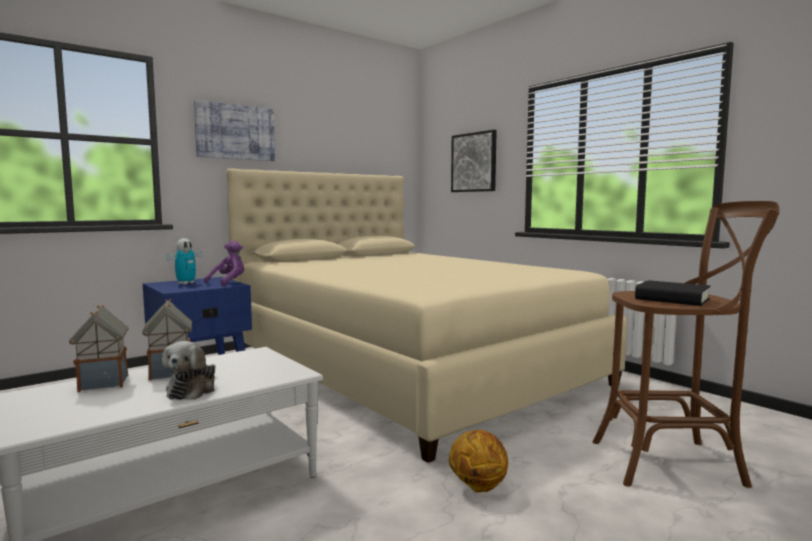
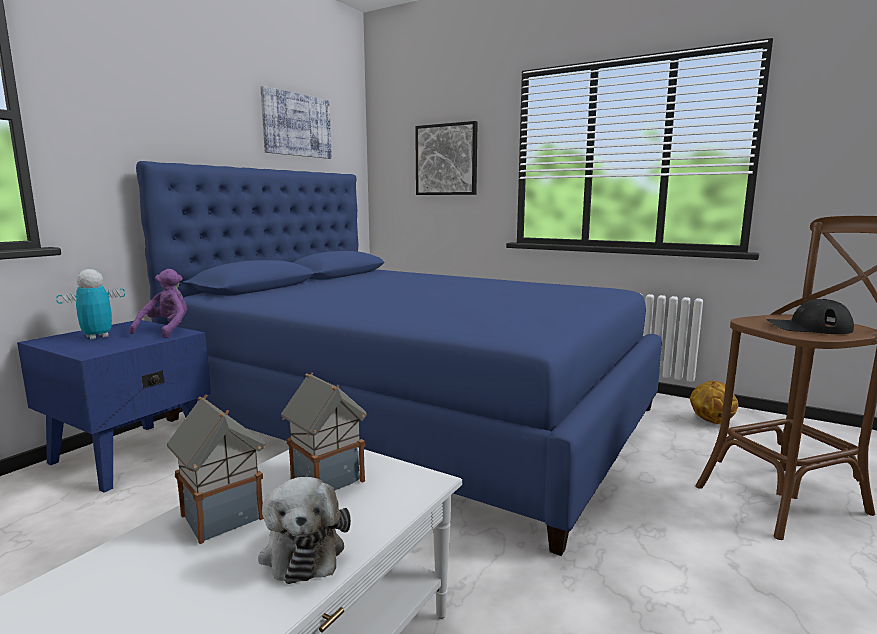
camera: 20 degrees left, 5 degrees up
toy house [69,305,128,392] -> toy house moved to [281,372,367,490]
toy robot [166,238,202,285] -> toy robot turned 150 degrees counterclockwise [56,269,125,340]
picture [194,100,275,161] -> picture moved to [260,86,332,159]
beige bed [226,168,627,463] -> blue bed [136,161,662,556]
basketball [449,430,508,493] -> basketball moved to [690,381,738,424]
black book [635,280,710,306] -> black cap [767,299,854,334]

